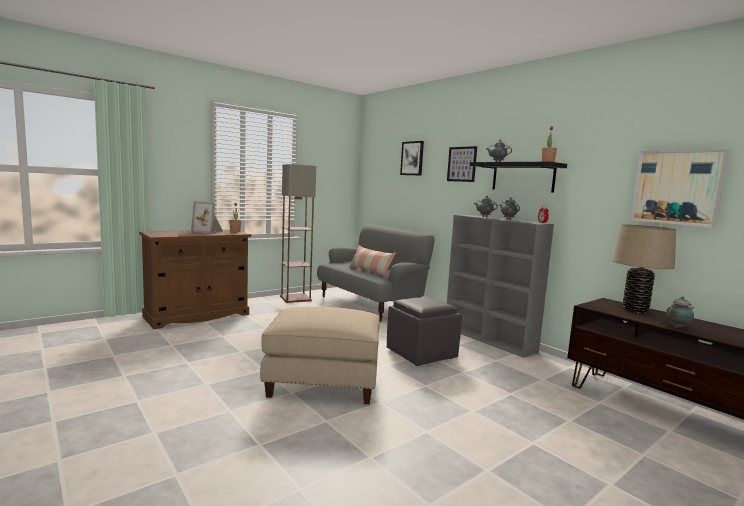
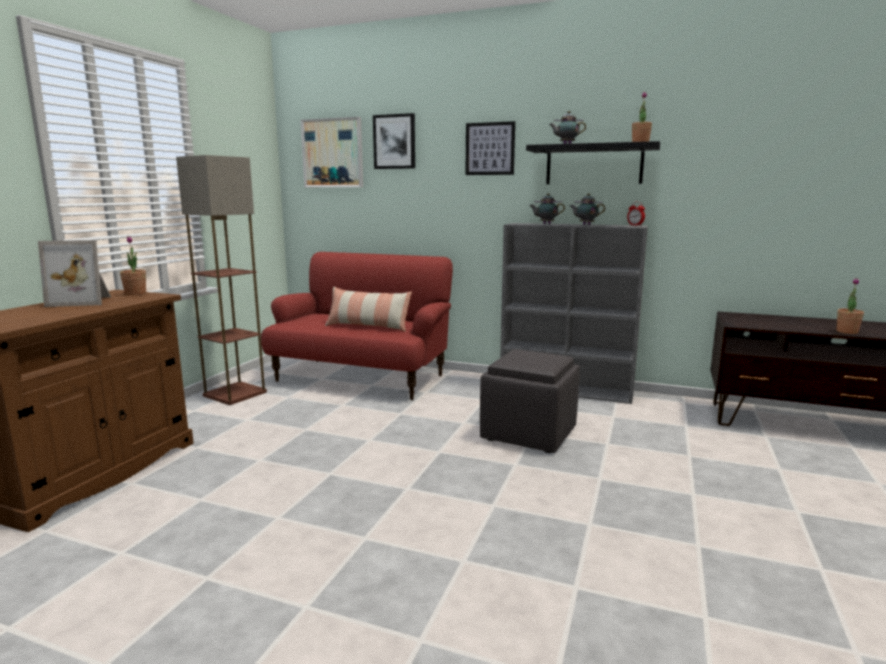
camera: 30 degrees left, 5 degrees up
beige ottoman [260,306,380,404] -> none
grey sofa [317,224,435,322] -> red sofa [261,252,453,400]
beige table lamp [612,224,676,313] -> none
picture [630,149,729,228] -> picture moved to [301,117,363,187]
teapot [666,296,694,328] -> potted plant [837,278,864,334]

